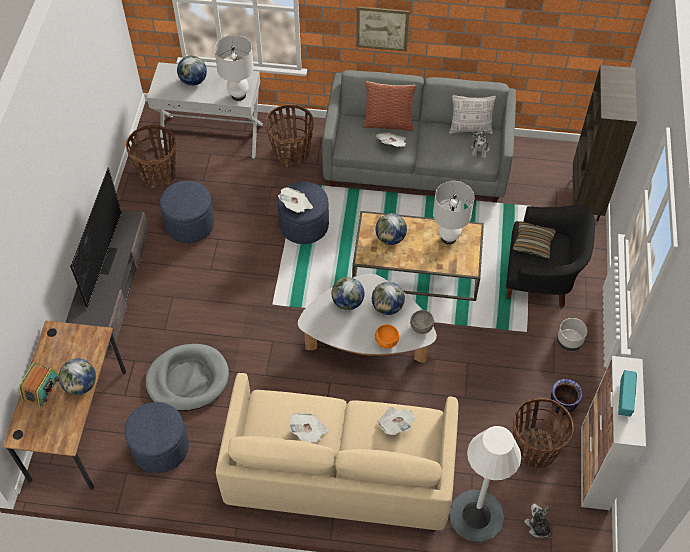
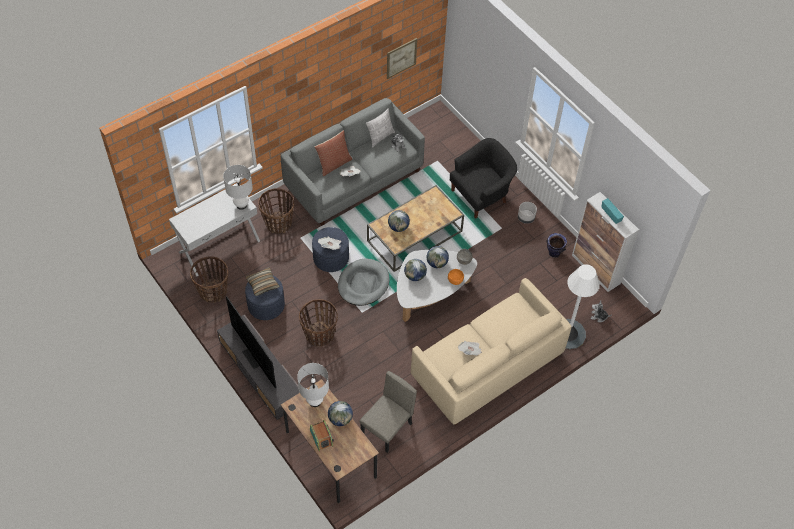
camera: 45 degrees left, 0 degrees up
blue ottoman [124,402,189,473] -> beige chair [360,371,417,453]
grey dog bed [146,344,229,411] -> grey dog bed moved to [338,258,390,306]
globe [177,56,207,86] -> none
picture [356,6,410,52] -> picture moved to [387,38,417,79]
newspaper [377,407,416,435] -> none
white table lamp [433,181,474,244] -> white table lamp moved to [297,363,329,407]
pillow [513,221,556,259] -> pillow moved to [245,267,280,296]
basket [513,398,574,468] -> basket moved to [299,299,338,346]
brown bookcase [572,65,637,221] -> none

